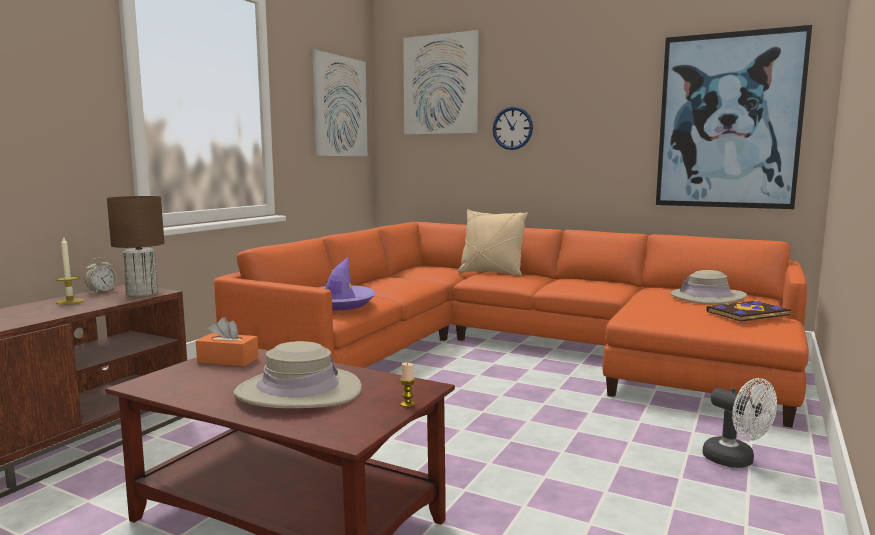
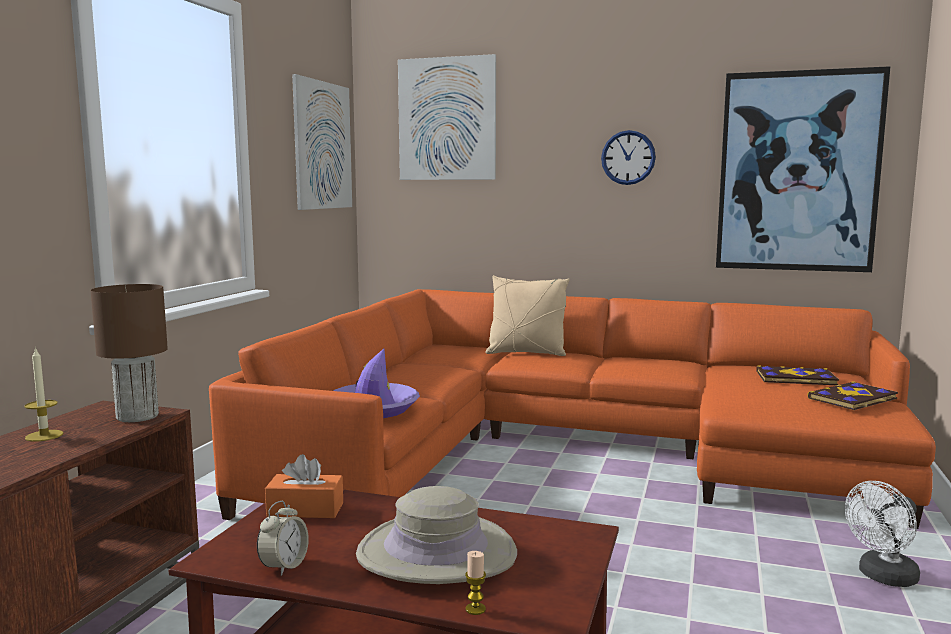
camera: 10 degrees left, 0 degrees up
alarm clock [85,258,117,294] -> alarm clock moved to [257,501,309,576]
candle [400,363,415,407] -> candle moved to [465,551,486,615]
wall clock [493,107,533,150] -> wall clock moved to [601,130,656,185]
beige hat [671,270,747,304] -> book [756,365,839,385]
white fan [702,378,777,468] -> white fan turned 105 degrees clockwise [845,481,920,587]

